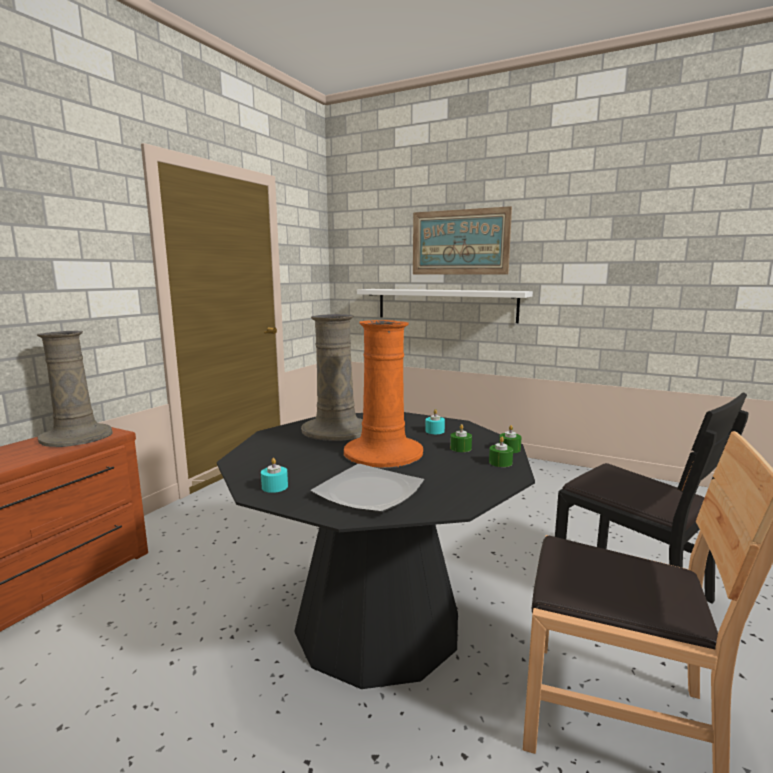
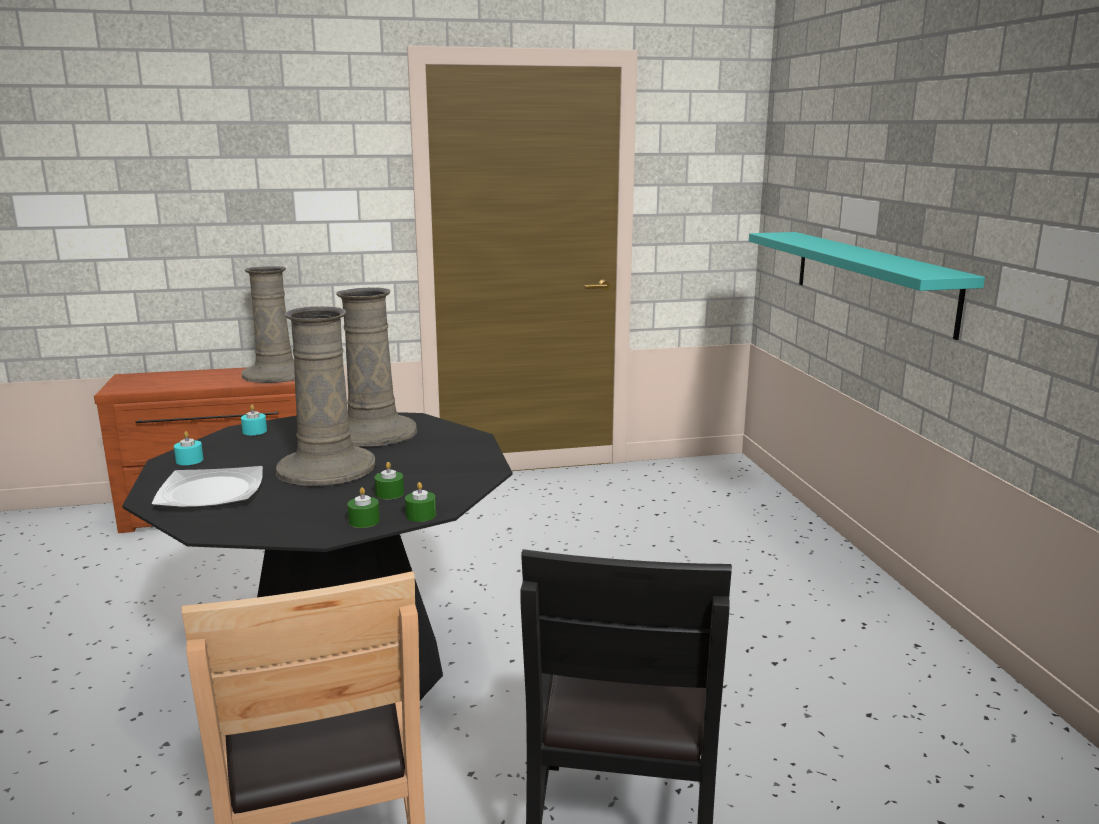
camera: 50 degrees right, 5 degrees up
orange vase [344,320,423,468] -> beige vase [276,306,375,487]
white shelf [357,289,533,323] -> turquoise shelf [749,232,985,340]
picture [413,206,512,274] -> none
turquoise candle [425,409,445,434] -> turquoise candle moved to [241,404,267,435]

